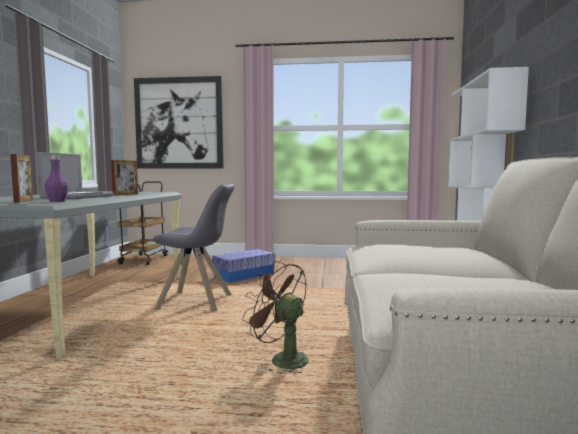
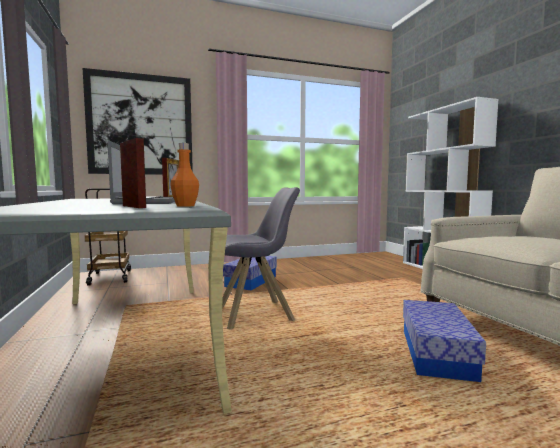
camera: 25 degrees left, 0 degrees up
purple bottle [44,155,69,202] -> orange bottle [170,143,199,207]
brown fan [242,261,309,375] -> storage box [403,300,486,382]

